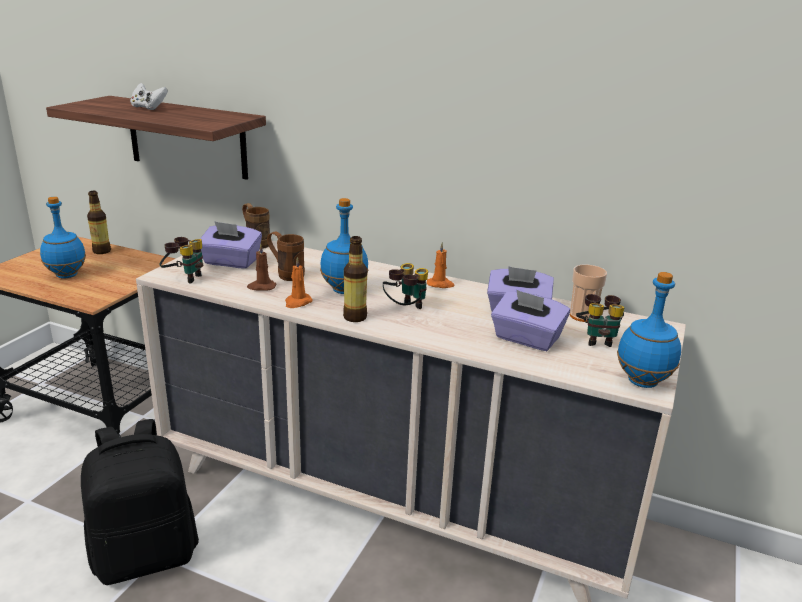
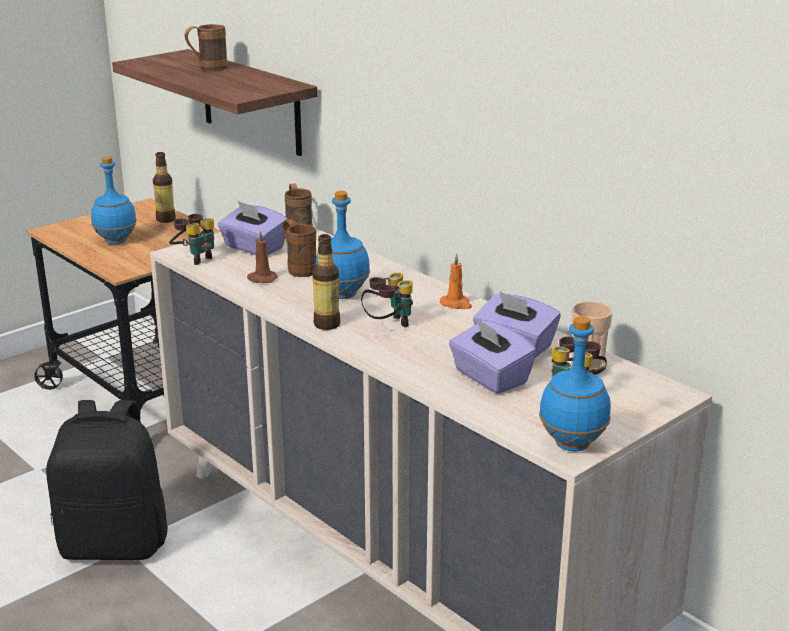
camera: 25 degrees right, 0 degrees up
white game controller [130,83,168,110] -> brown mug [185,24,227,71]
orange candle [285,257,313,308] -> none

